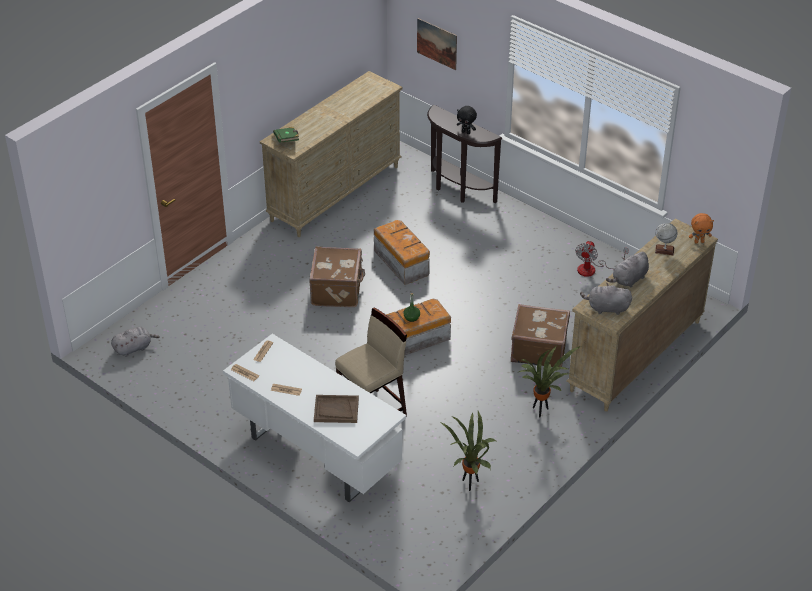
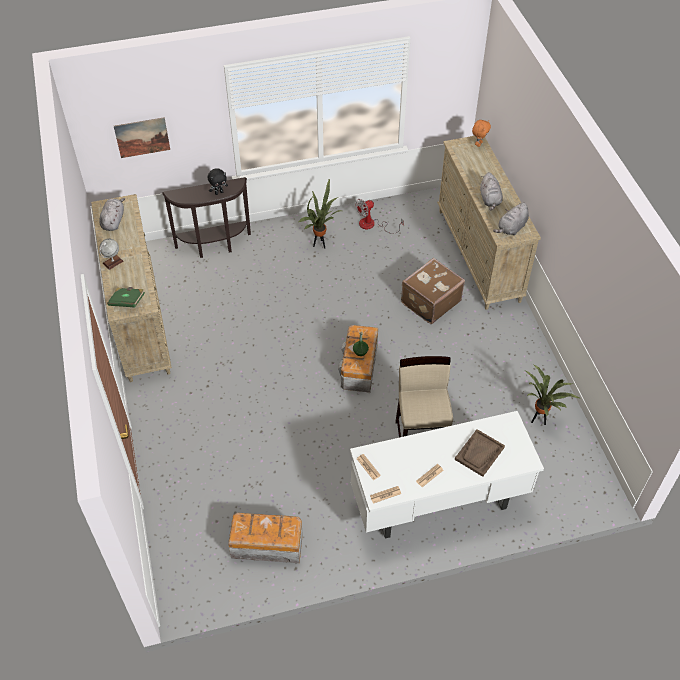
camera: 55 degrees left, 10 degrees up
grey plush toy [111,327,160,356] -> grey plush toy moved to [99,198,125,231]
brown suitcase [309,246,365,307] -> none
storage box [374,220,430,285] -> storage box moved to [228,512,303,563]
potted plant [519,346,581,418] -> potted plant moved to [299,178,342,249]
fan [575,241,629,277] -> fan turned 90 degrees clockwise [355,199,404,234]
globe [655,223,677,255] -> globe moved to [99,239,123,270]

